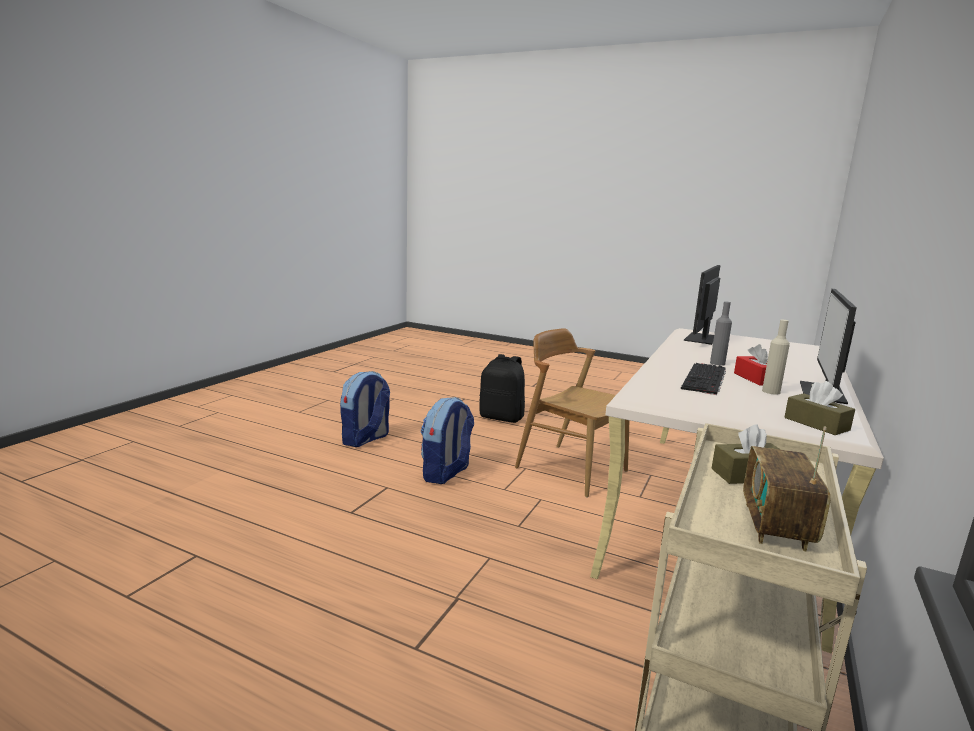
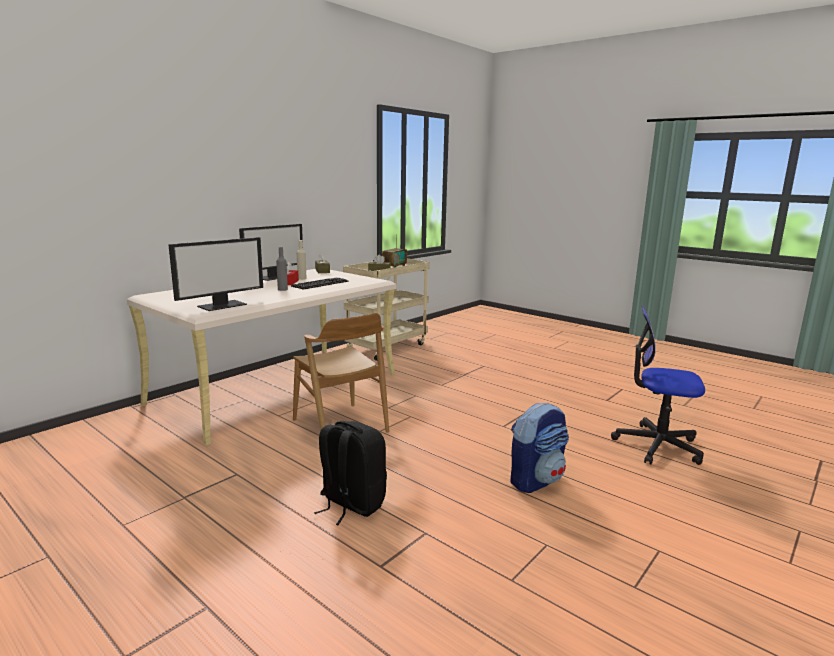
camera: 165 degrees left, 0 degrees up
backpack [421,397,474,484] -> none
none -> office chair [611,306,705,465]

